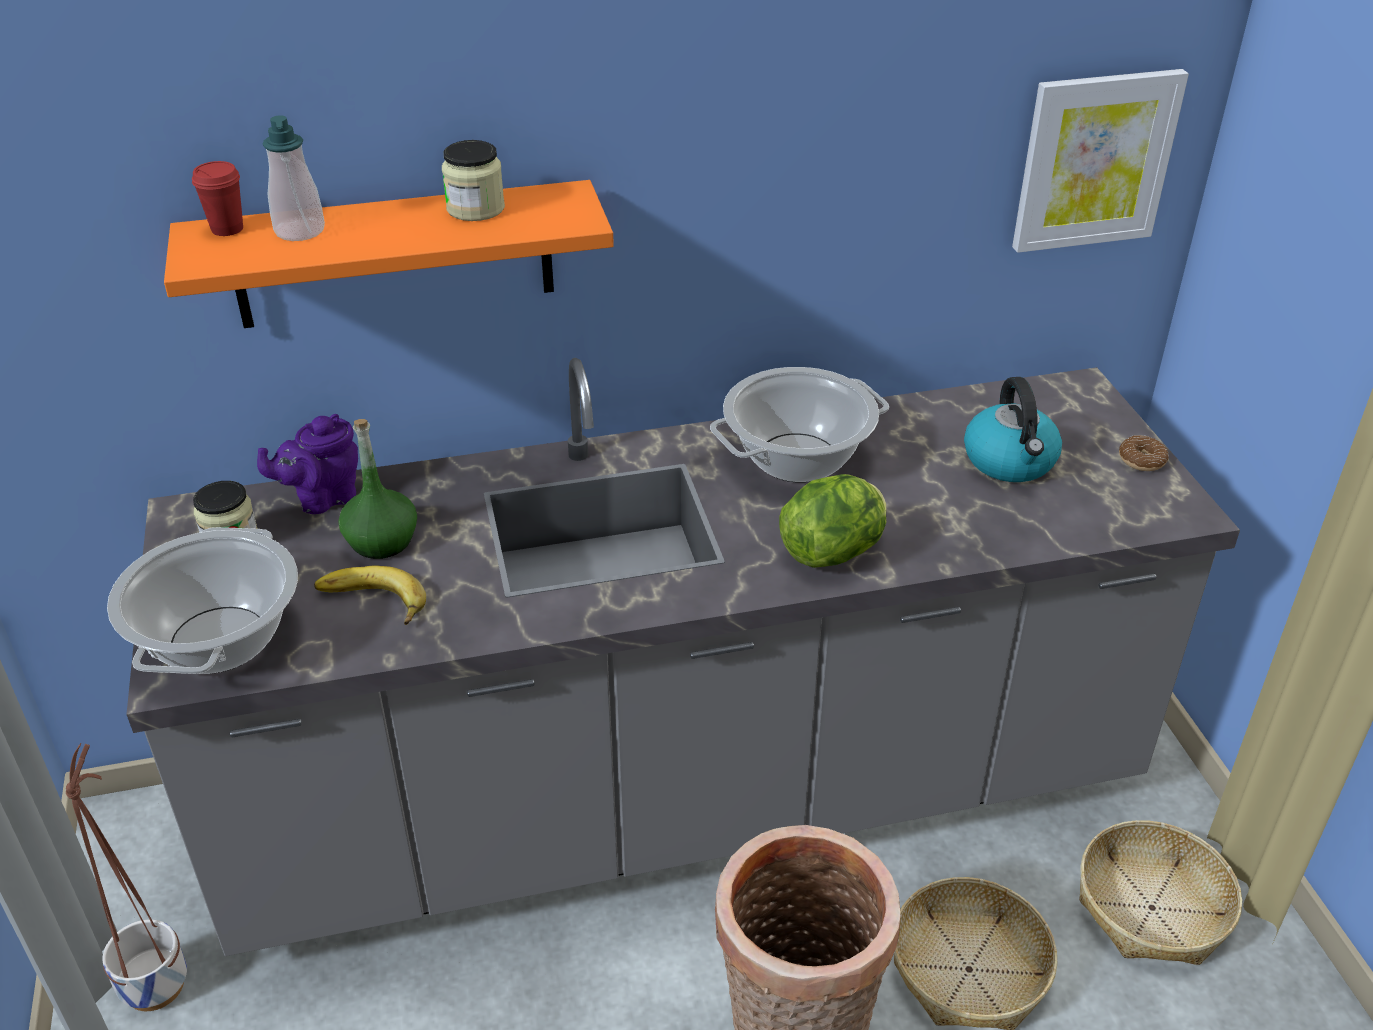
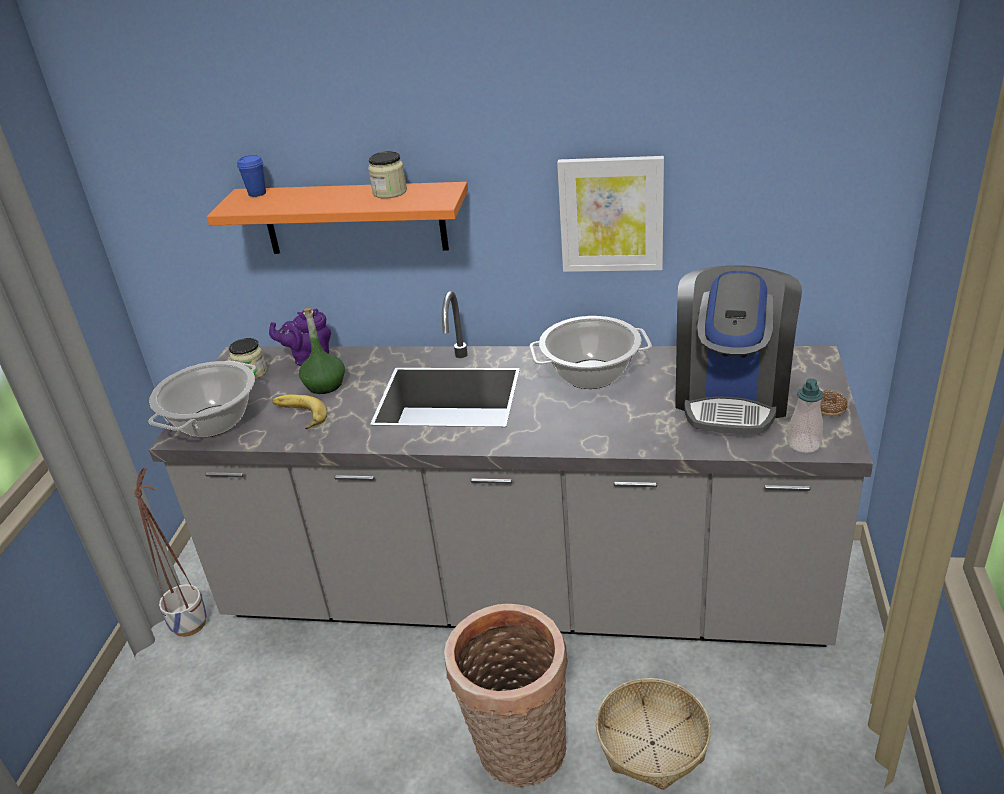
camera: 25 degrees right, 5 degrees down
red cup [192,161,243,236] -> blue cup [237,155,266,197]
soap dispenser [263,116,325,241] -> soap dispenser moved to [788,378,823,453]
lettuce [779,474,887,568] -> none
kettle [964,377,1062,482] -> coffee machine [675,265,802,434]
picture [1012,69,1189,253] -> picture moved to [557,156,664,272]
basket [1079,820,1242,965] -> none

